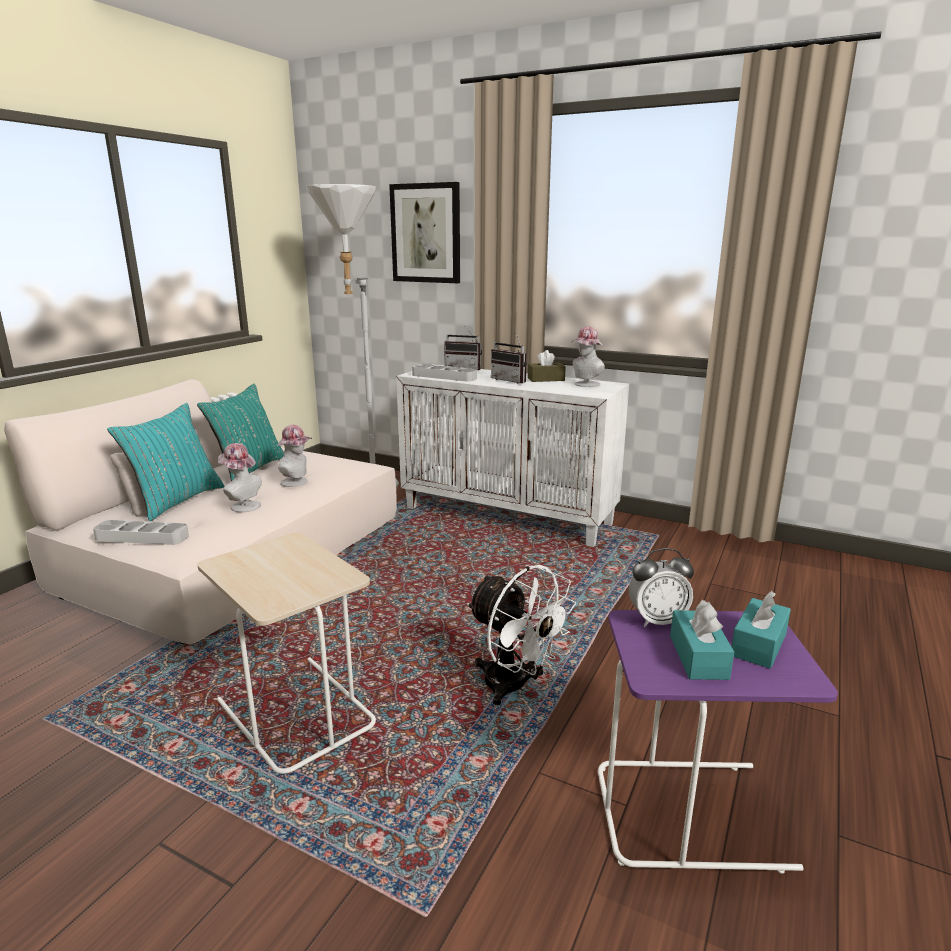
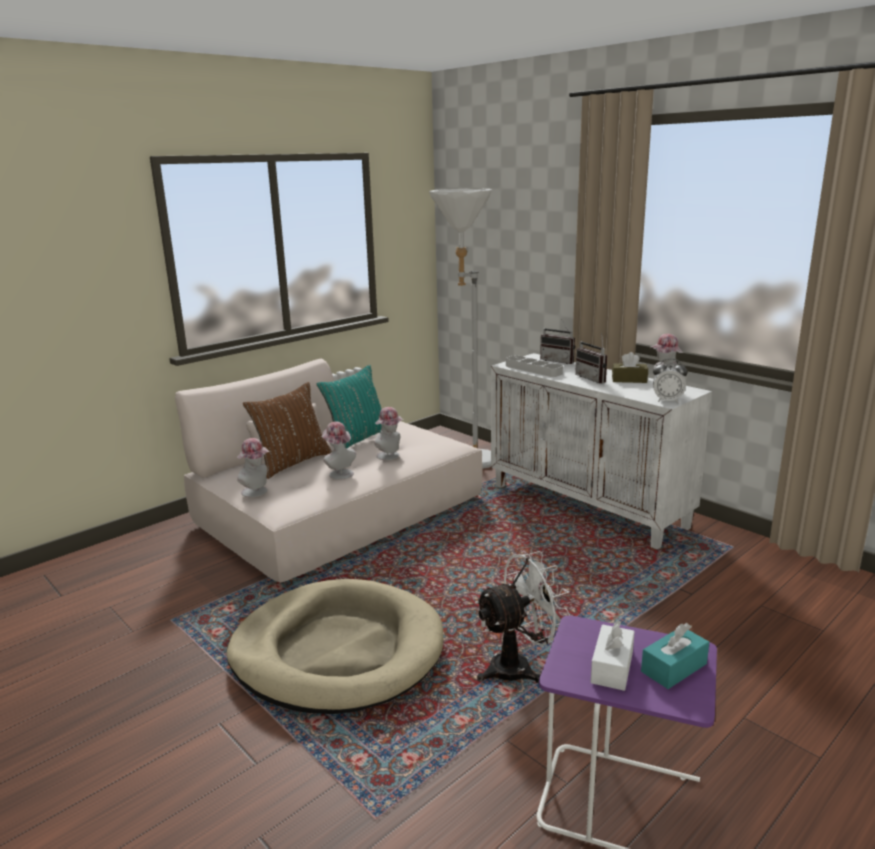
camera: 20 degrees right, 0 degrees up
grey tray [93,520,189,545] -> hat [237,438,269,497]
turquoise pillow [107,403,225,521] -> brown pillow [243,382,332,479]
beige side table [197,532,376,774] -> beige dog bed [226,579,444,714]
picture [389,182,460,283] -> none
white fan [467,565,576,705] -> white fan turned 90 degrees counterclockwise [475,551,570,683]
alarm clock [629,548,694,627] -> alarm clock moved to [653,359,688,403]
turquoise tissue box [670,600,734,680] -> white tissue box [591,620,635,691]

